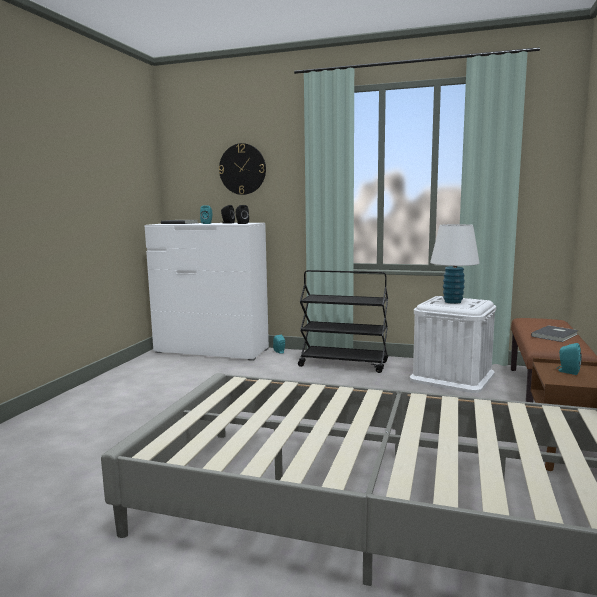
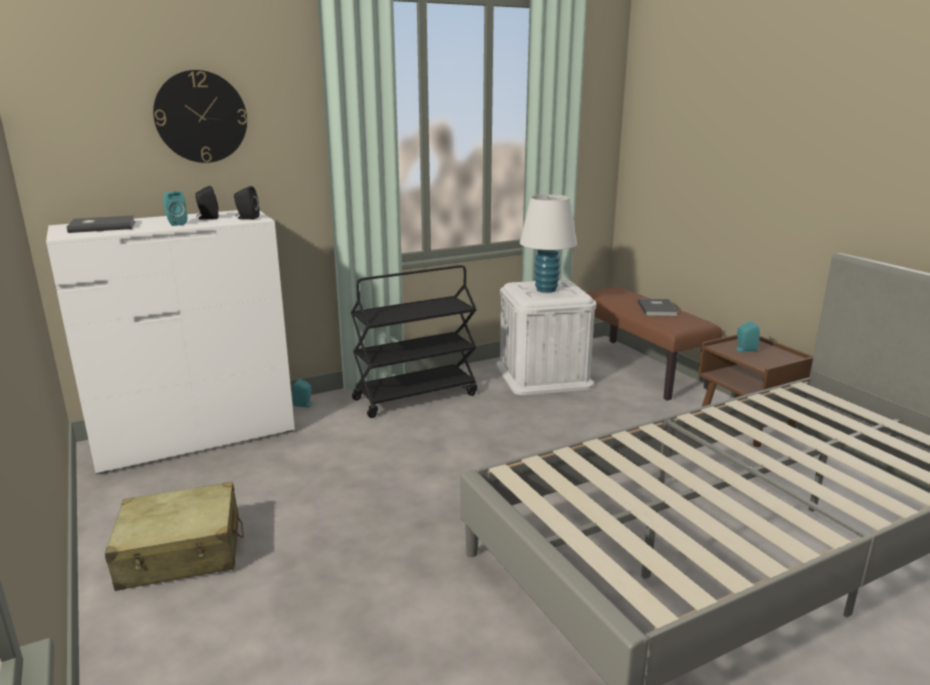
camera: 45 degrees left, 10 degrees up
none -> beige suitcase [105,482,244,591]

